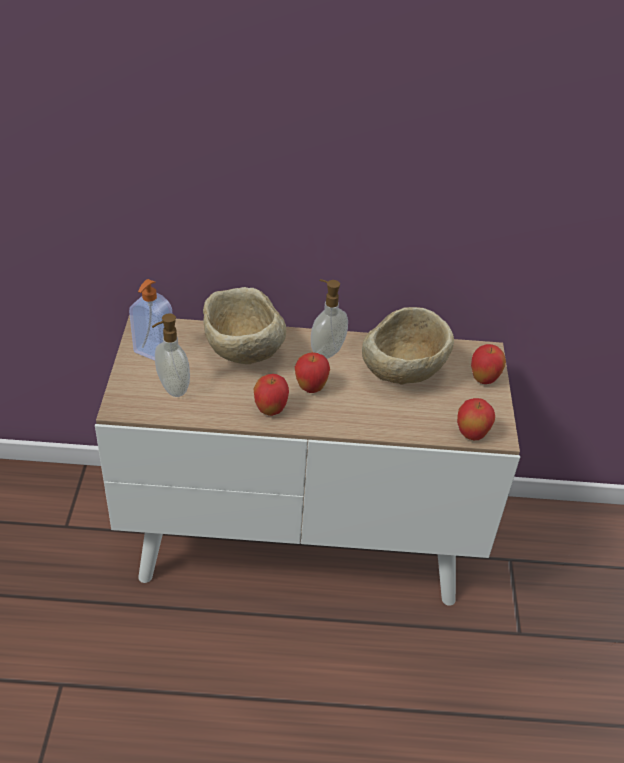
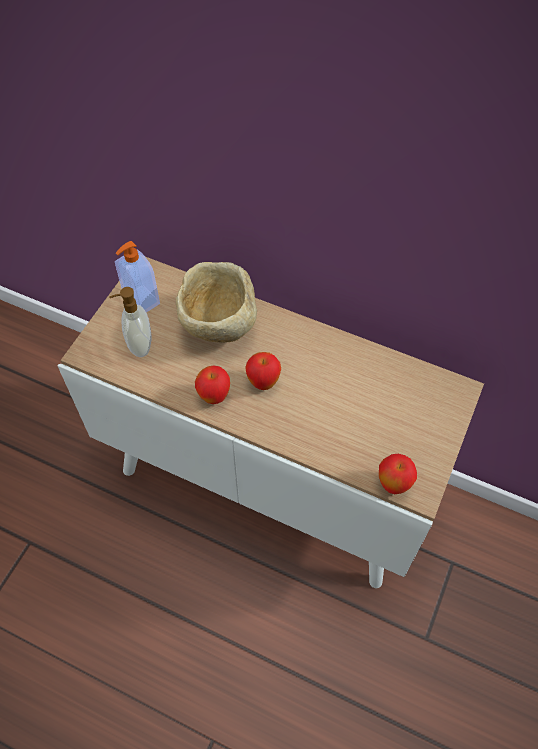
camera: 25 degrees right, 15 degrees up
soap dispenser [311,279,348,359] -> none
beige bowl [362,307,454,384] -> none
apple [471,344,506,384] -> none

